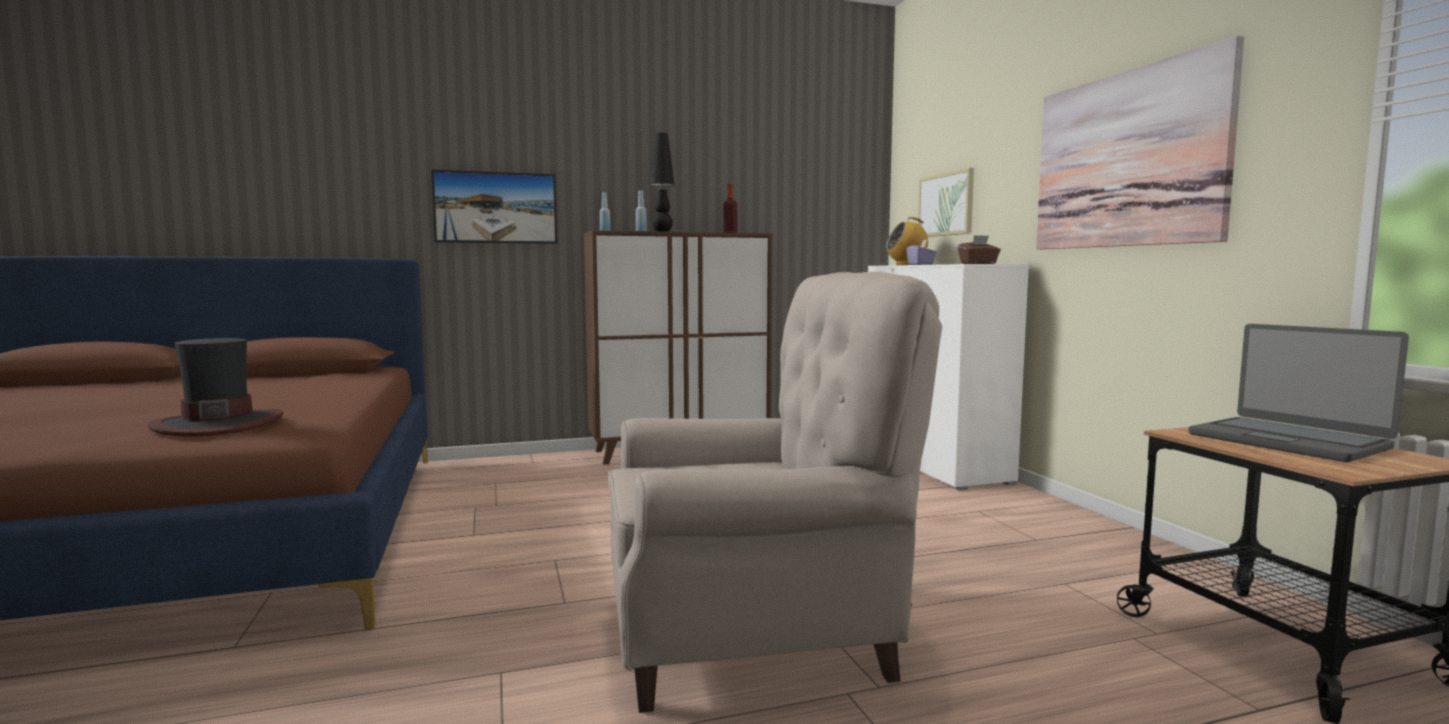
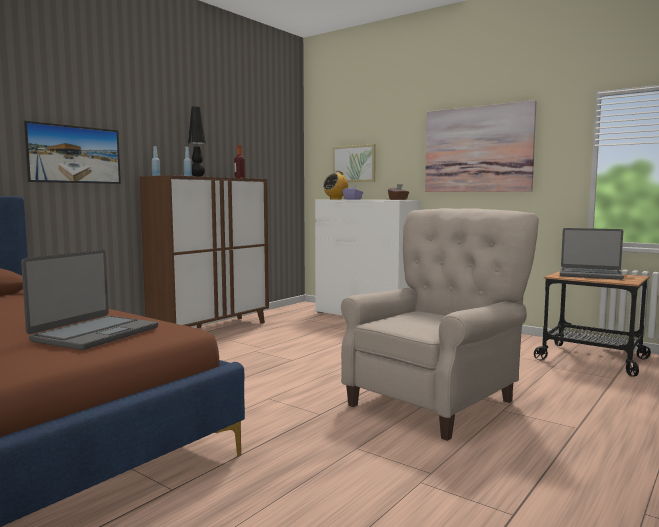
camera: 35 degrees left, 0 degrees up
hat [148,338,283,437] -> laptop [21,250,158,350]

